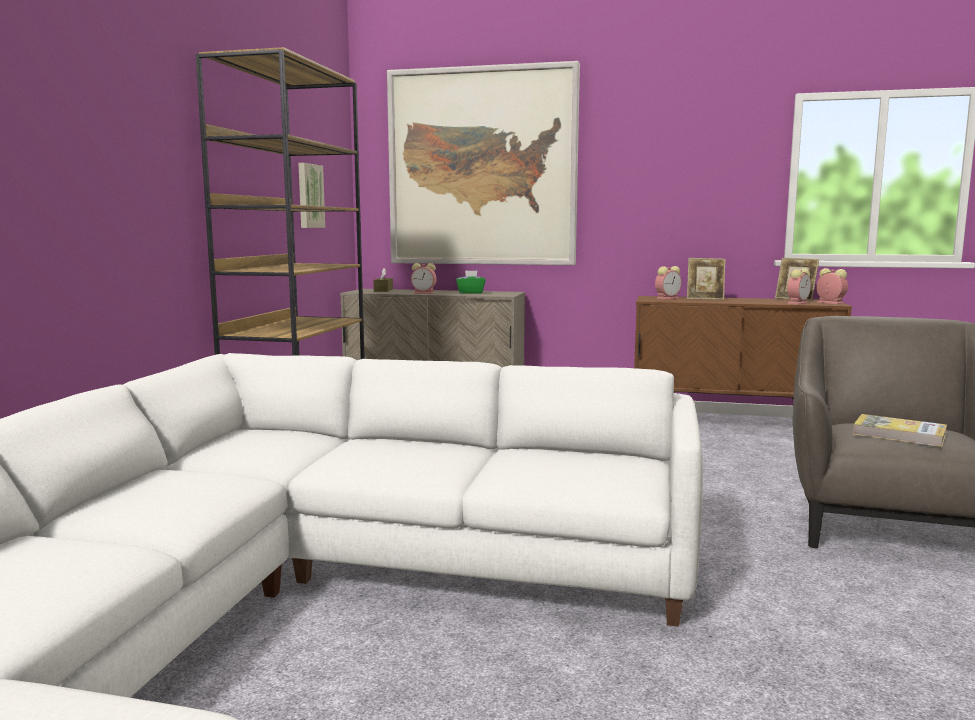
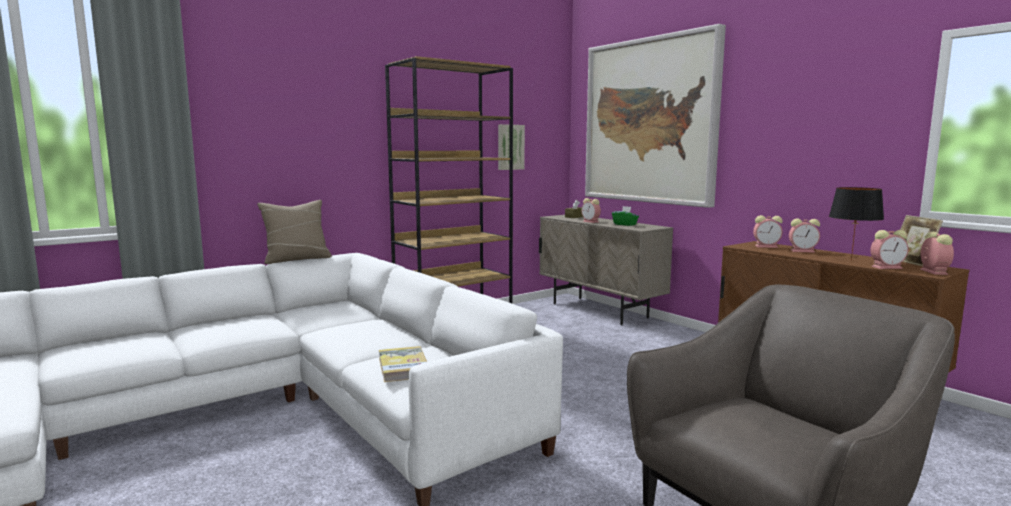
camera: 40 degrees right, 0 degrees up
picture frame [687,258,726,300] -> alarm clock [789,218,820,253]
book [853,414,947,447] -> book moved to [379,346,427,382]
none -> beige pillow [257,200,332,264]
none -> black table lamp [829,187,884,261]

